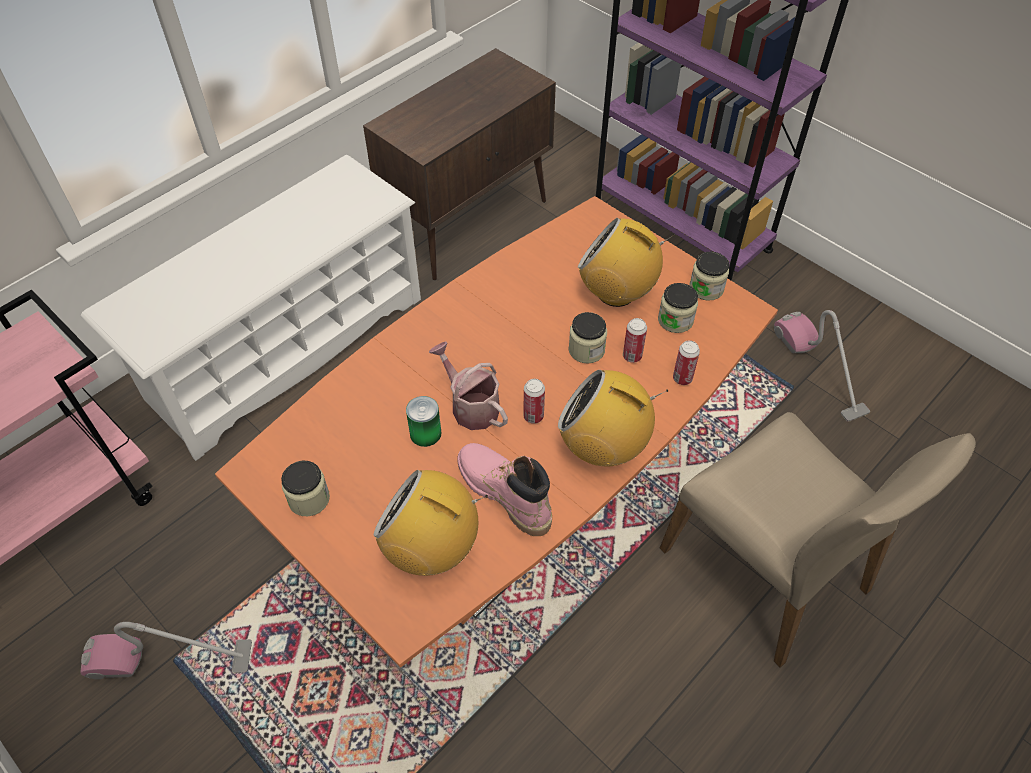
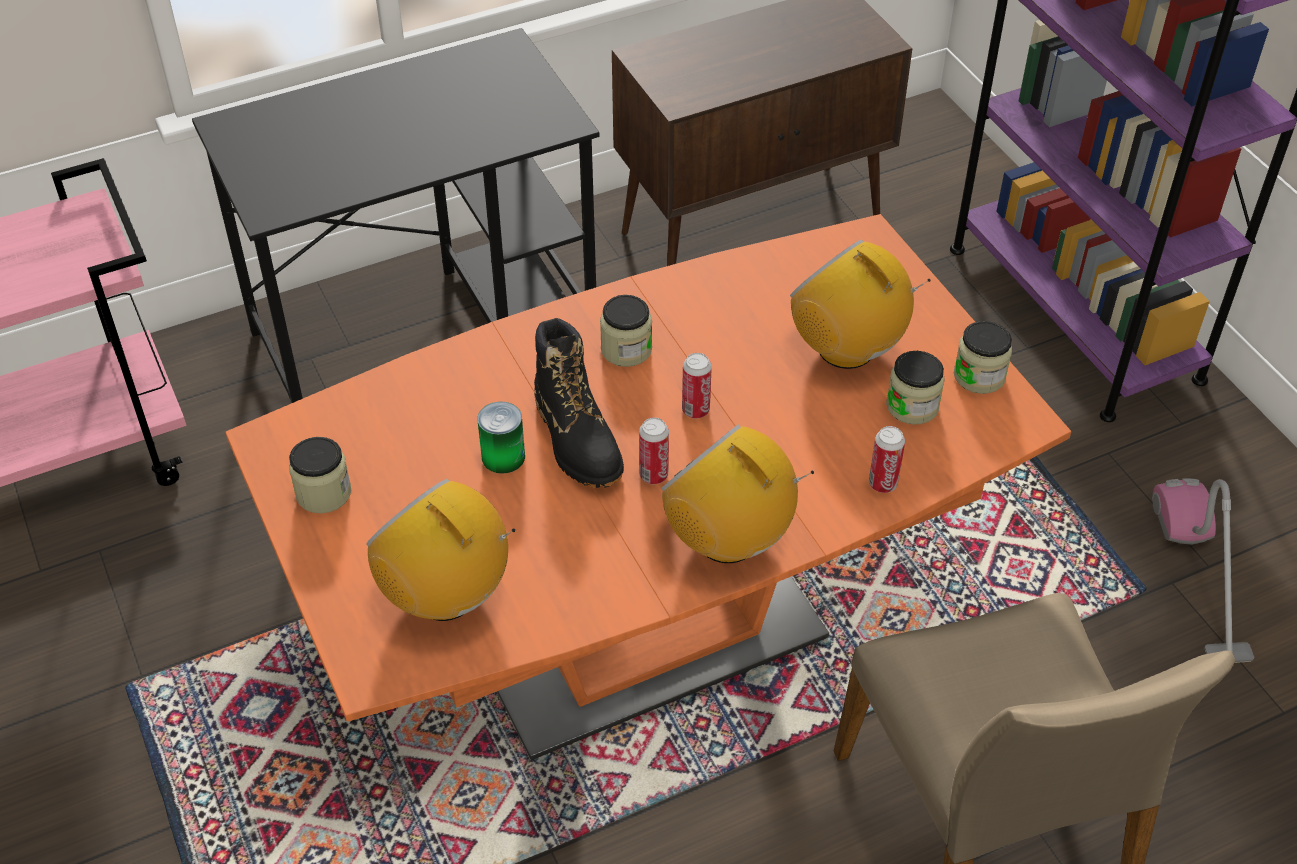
camera: 20 degrees right, 5 degrees down
vacuum cleaner [80,622,252,679] -> none
white shoe rack [81,155,421,461] -> black desk [192,28,599,403]
watering can [429,342,508,430] -> black boot [534,318,624,488]
pink boot [457,443,552,536] -> none
jar [568,312,607,364] -> jar moved to [600,295,652,367]
can [623,318,647,363] -> can moved to [682,353,712,418]

